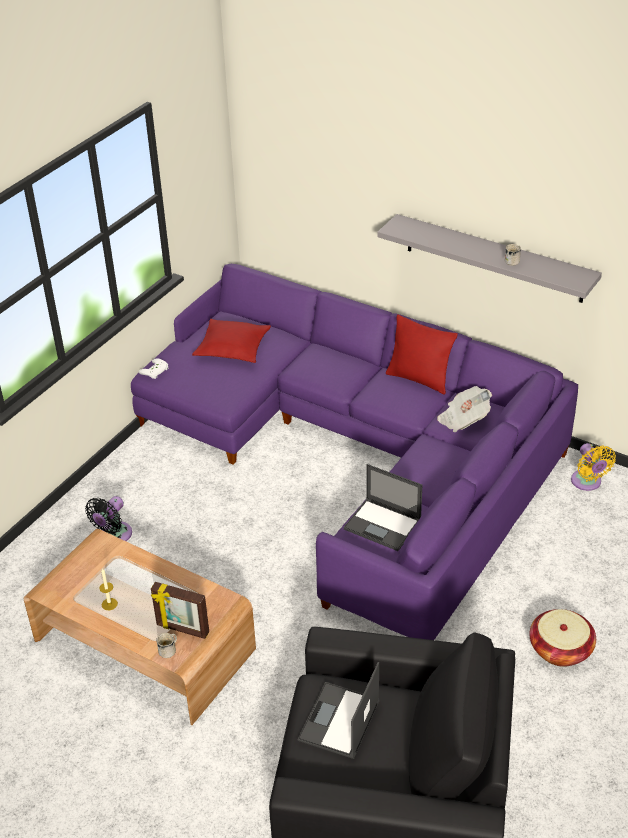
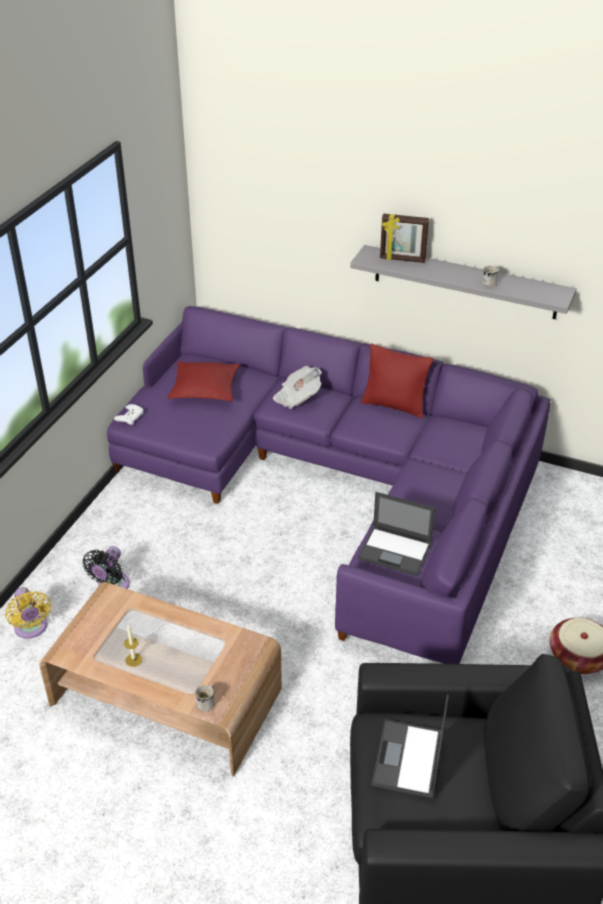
camera: 10 degrees left, 0 degrees up
picture frame [151,582,209,639] -> picture frame moved to [380,214,429,263]
newspaper [437,386,492,432] -> newspaper moved to [273,366,322,409]
yellow fan [571,443,616,491] -> yellow fan moved to [5,587,51,638]

